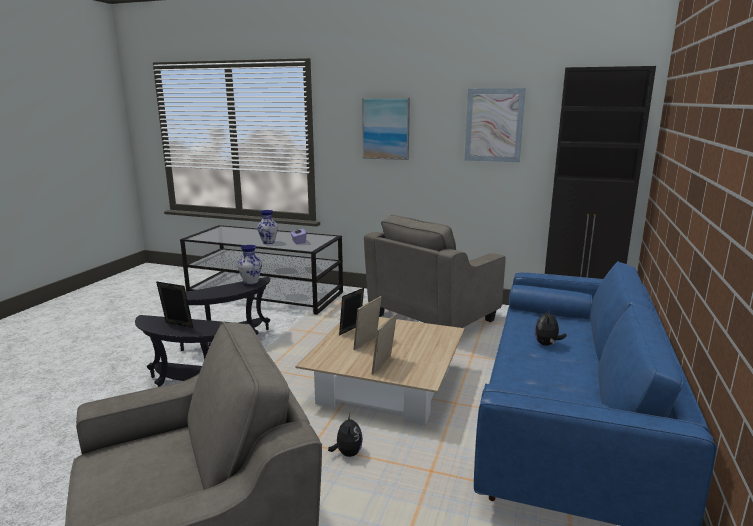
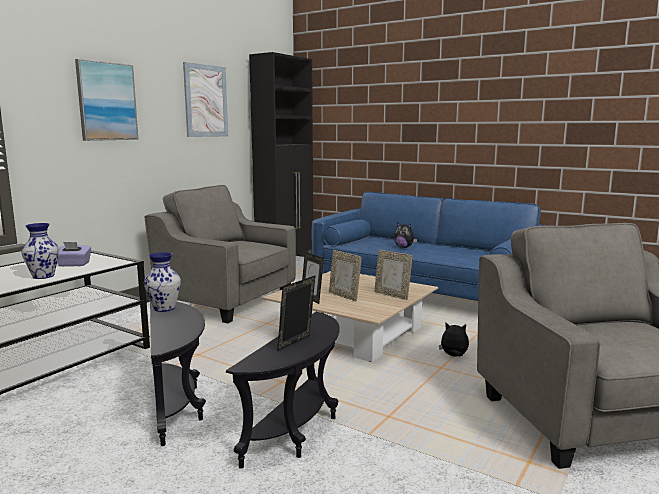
camera: 75 degrees left, 5 degrees down
grey armchair [364,215,506,328] -> grey armchair turned 150 degrees clockwise [145,185,296,323]

